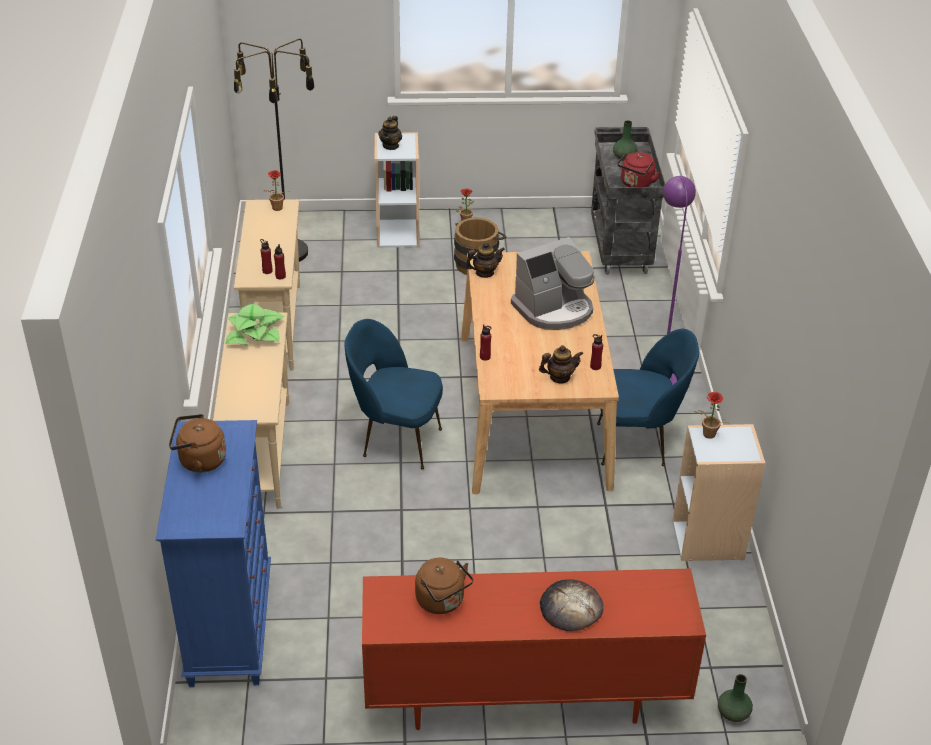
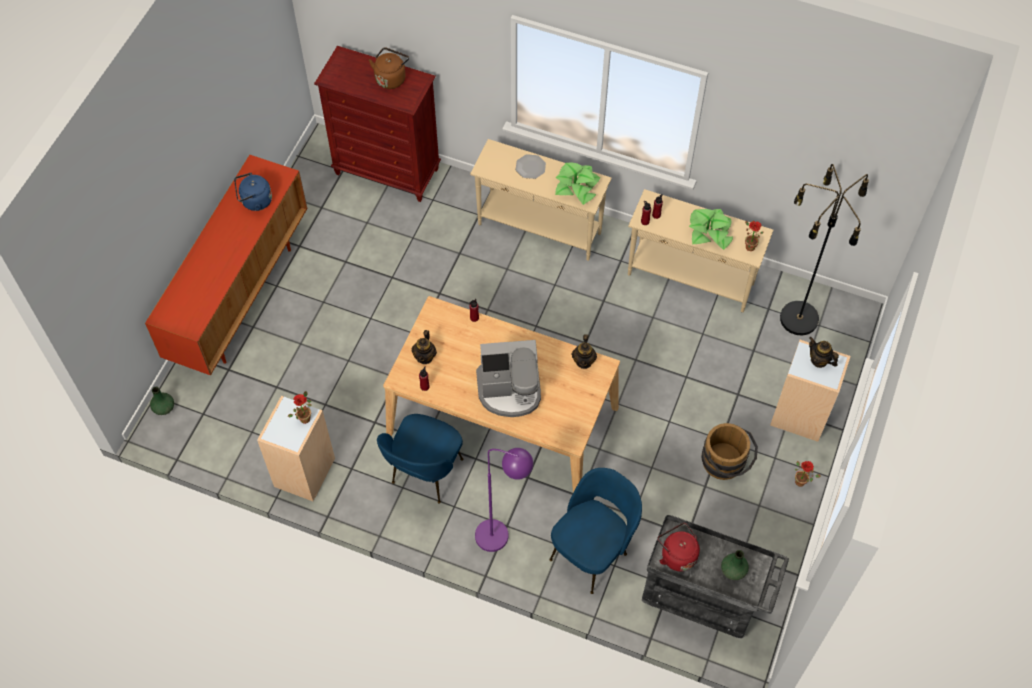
camera: 115 degrees right, 20 degrees up
blue dresser [156,420,271,687] -> red dresser [314,46,441,202]
blue chair [344,319,443,470] -> blue chair moved to [549,468,642,594]
brown kettle [415,558,473,614] -> blue kettle [234,173,272,211]
coffee machine [511,237,595,330] -> coffee machine turned 90 degrees counterclockwise [476,340,541,417]
bread [540,579,604,631] -> none
none -> plate [516,154,546,179]
none -> potted plant [689,209,733,250]

